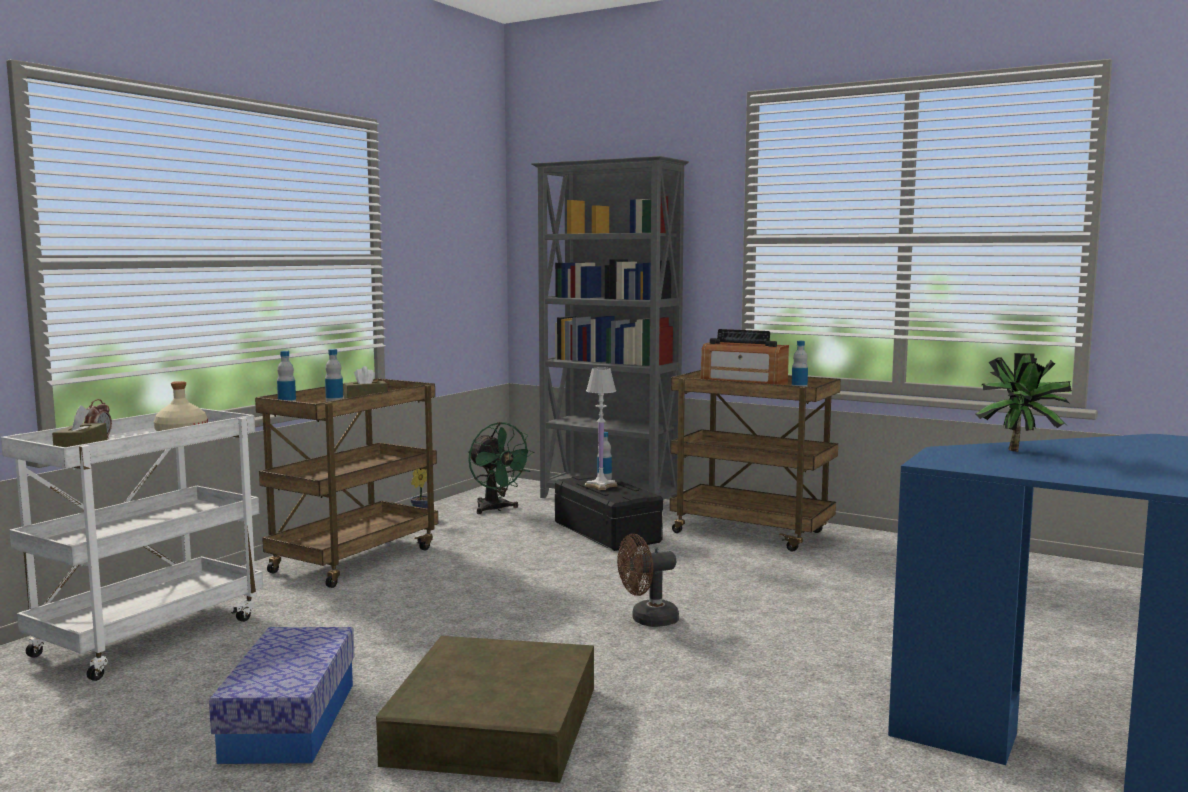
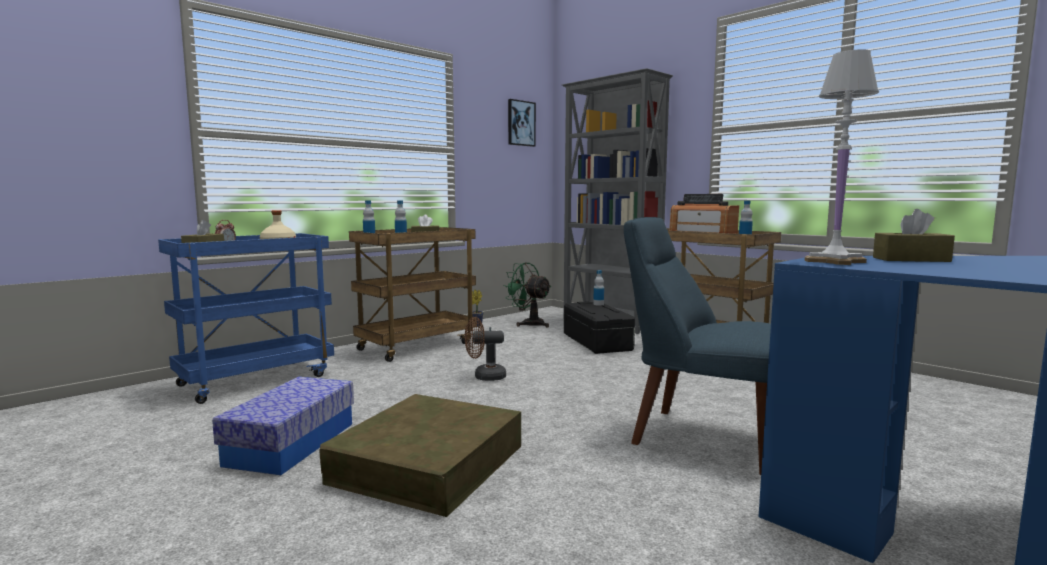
camera: 15 degrees right, 0 degrees up
white cart [1,408,263,681] -> blue cart [158,233,334,404]
green fan [468,422,534,514] -> green fan turned 150 degrees clockwise [503,262,552,328]
white table lamp [585,368,617,490] -> white table lamp moved to [804,49,879,265]
brown fan [617,534,679,627] -> brown fan moved to [465,317,506,381]
potted plant [972,353,1072,452] -> brown tissue box [873,209,955,262]
none -> picture [508,99,536,147]
none -> blue chair [624,217,771,475]

